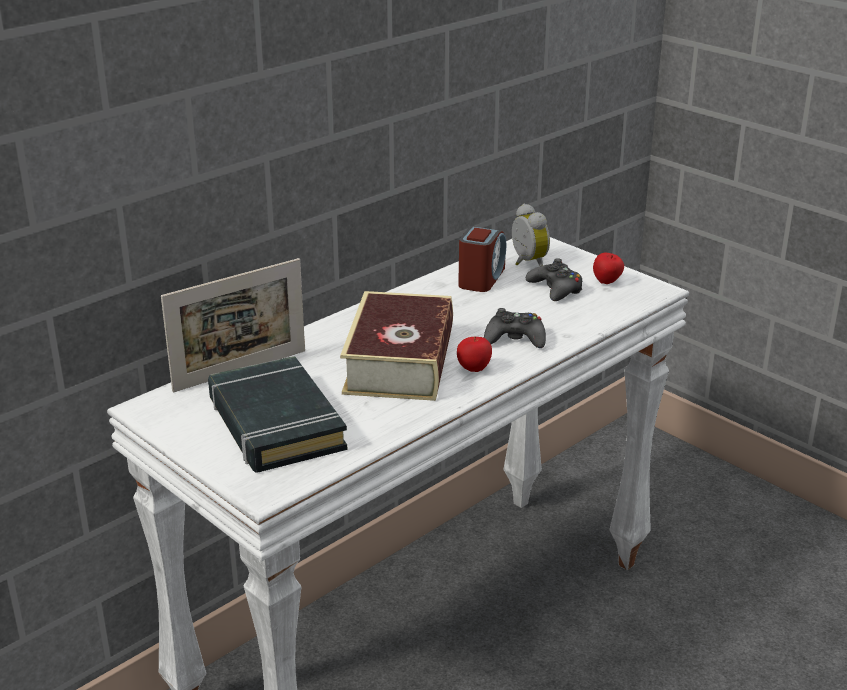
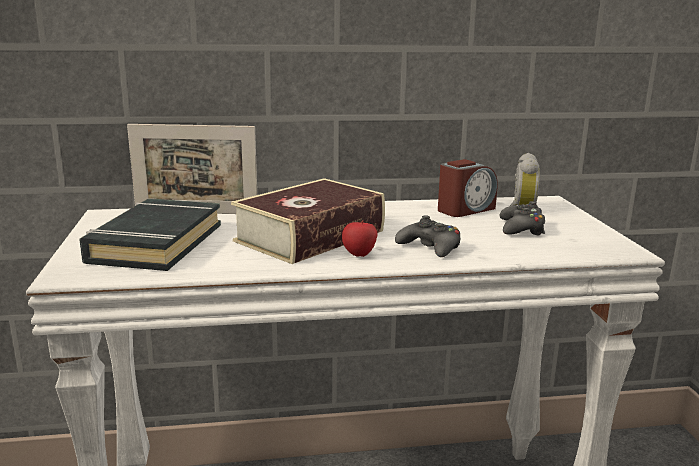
camera: 35 degrees right, 10 degrees down
apple [593,253,624,284] -> none

